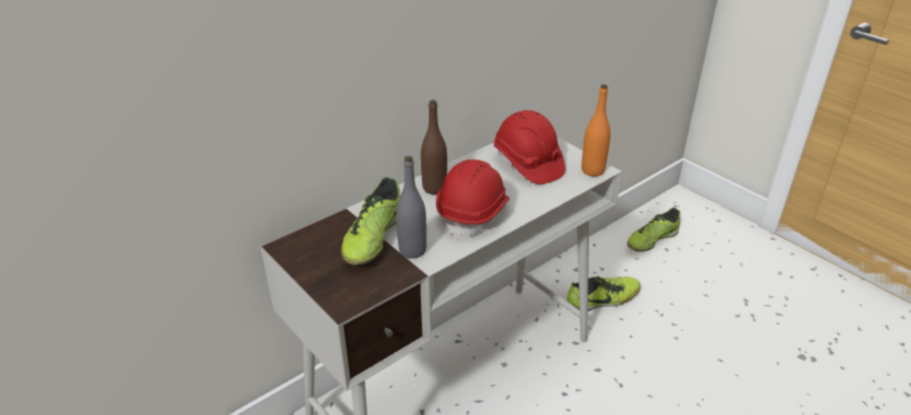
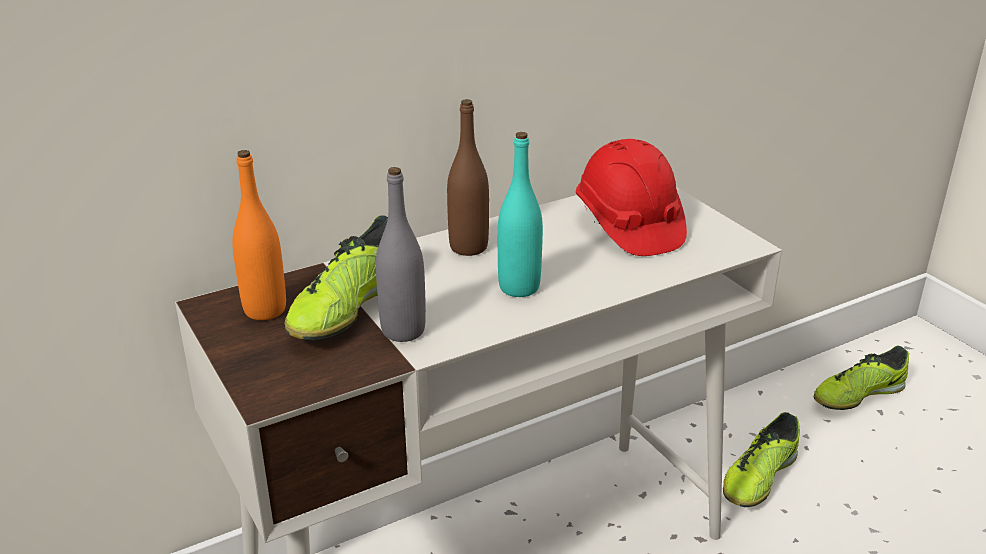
camera: 10 degrees right, 5 degrees down
red hard hat [436,159,510,240] -> turquoise bottle [498,132,543,297]
shoe [567,276,640,311] -> shoe turned 135 degrees clockwise [723,412,800,507]
orange bottle [582,84,611,177] -> orange bottle moved to [232,150,286,320]

